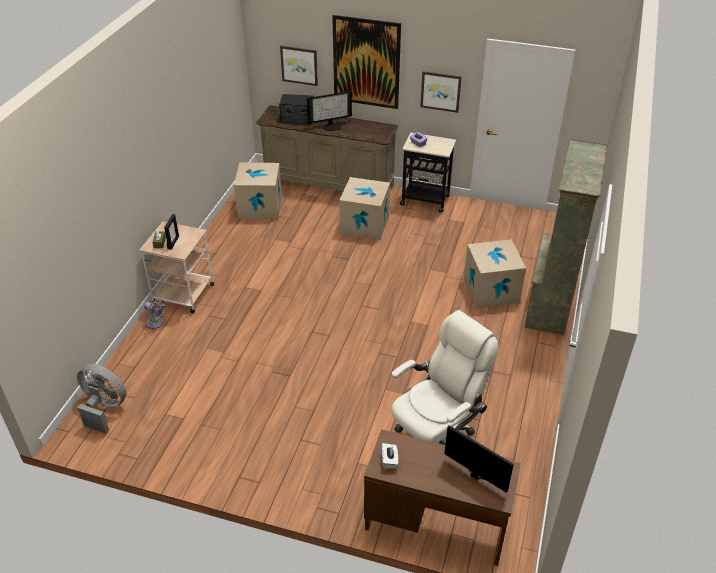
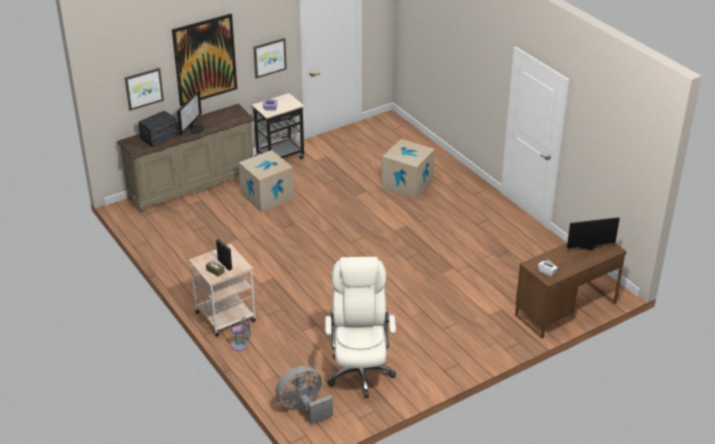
camera: 50 degrees left, 5 degrees down
cardboard box [234,163,282,219] -> none
white office chair [391,310,498,445] -> white office chair moved to [325,257,396,398]
green bookcase [525,139,608,335] -> none

